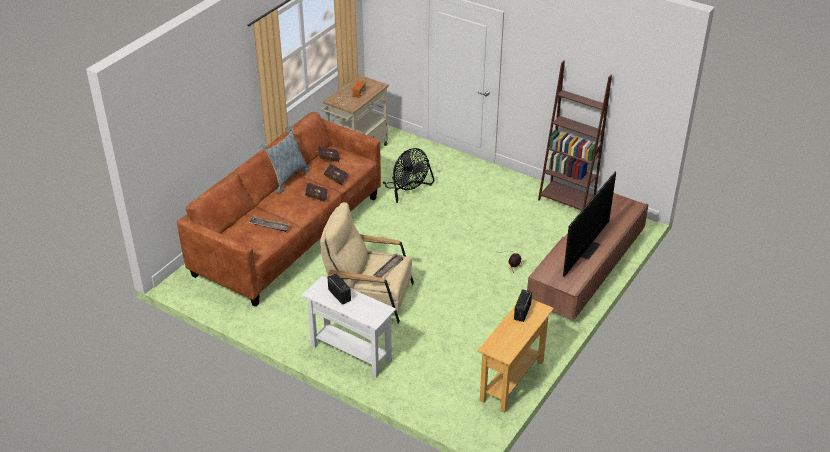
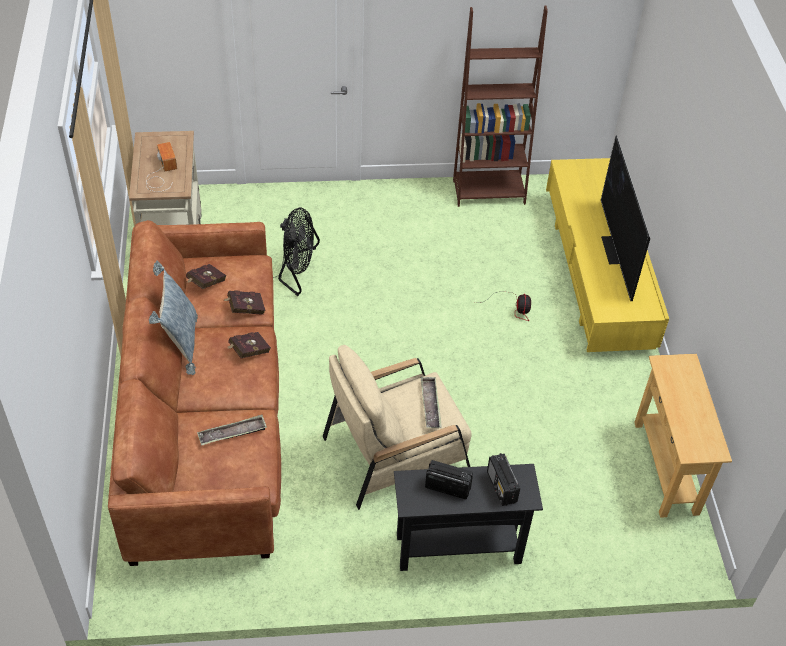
camera: 40 degrees left, 10 degrees up
white console table [302,276,396,378] -> black console table [394,464,543,571]
radio [514,289,532,322] -> radio moved to [487,453,520,506]
brown tv stand [527,193,649,320] -> yellow tv stand [546,158,669,352]

